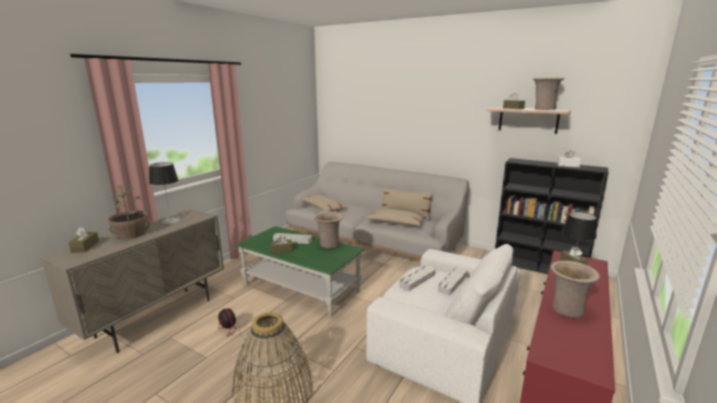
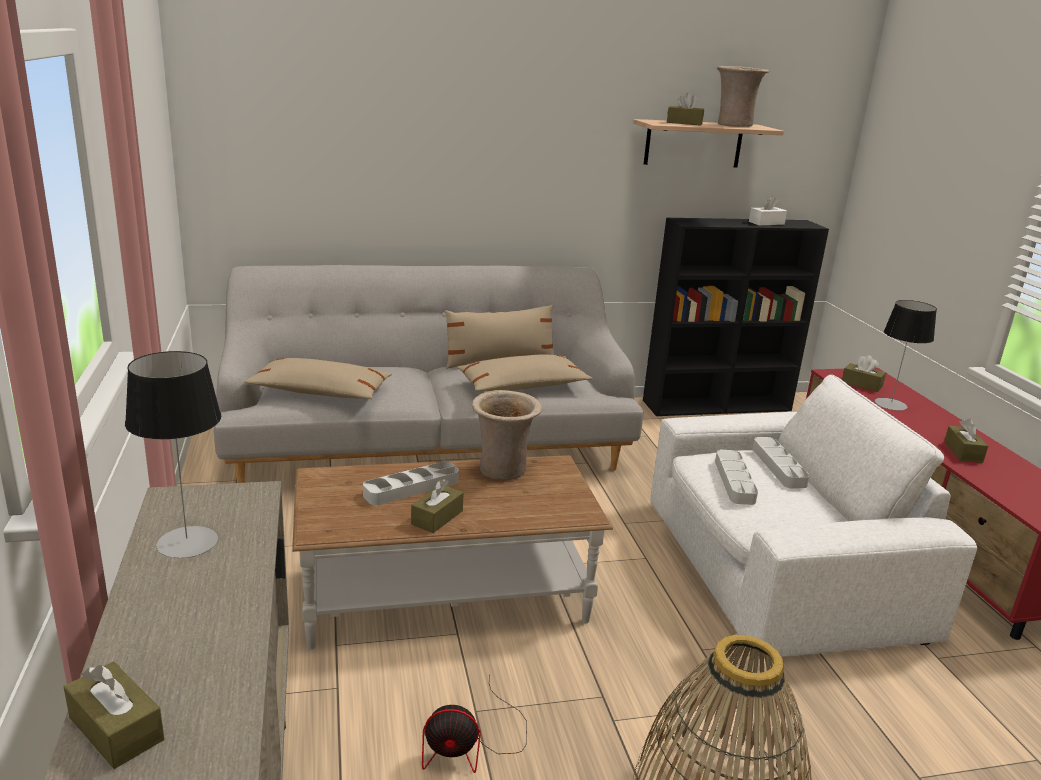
camera: 45 degrees left, 5 degrees up
potted plant [108,185,150,239] -> none
green coffee table [235,226,365,318] -> brown coffee table [292,455,613,650]
beige vase [550,261,600,318] -> brown tissue box [944,419,988,463]

